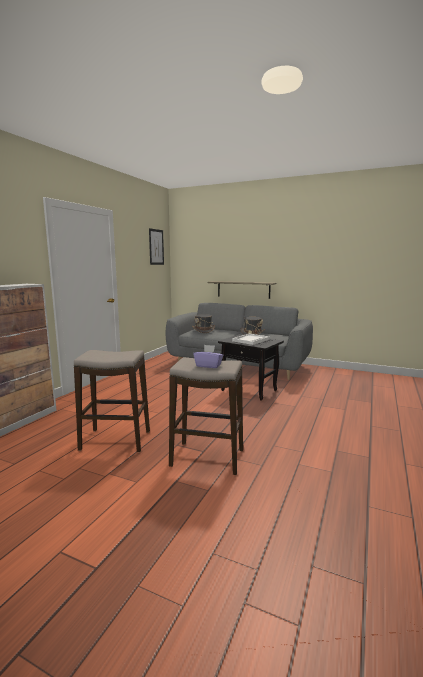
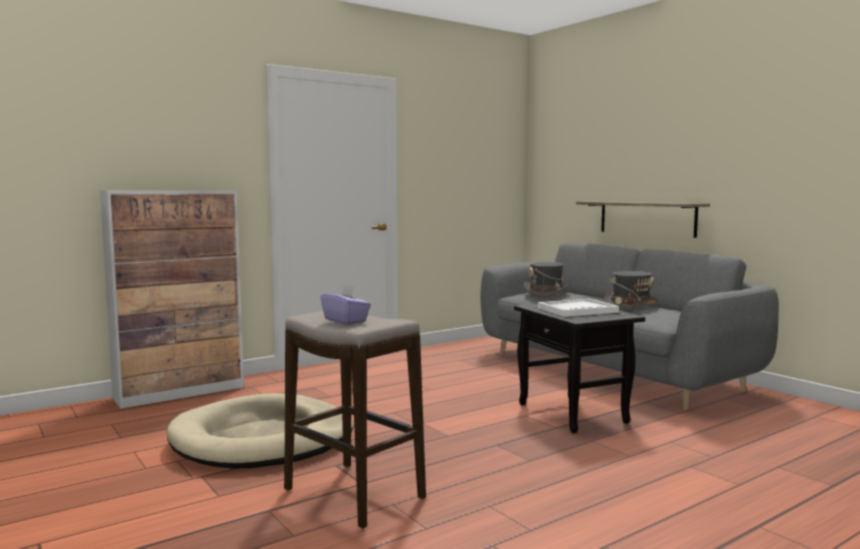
camera: 30 degrees right, 5 degrees down
stool [74,350,150,452] -> beige dog bed [167,393,354,469]
picture [149,228,164,265] -> none

